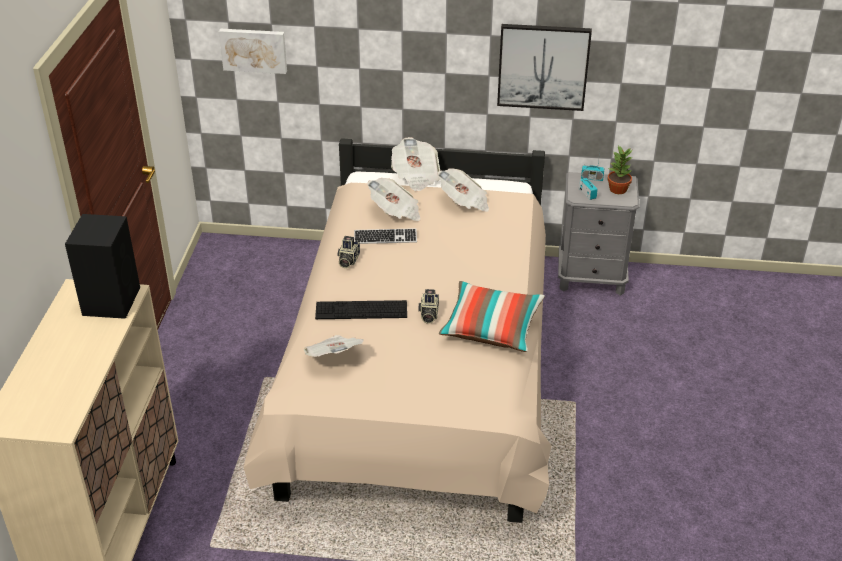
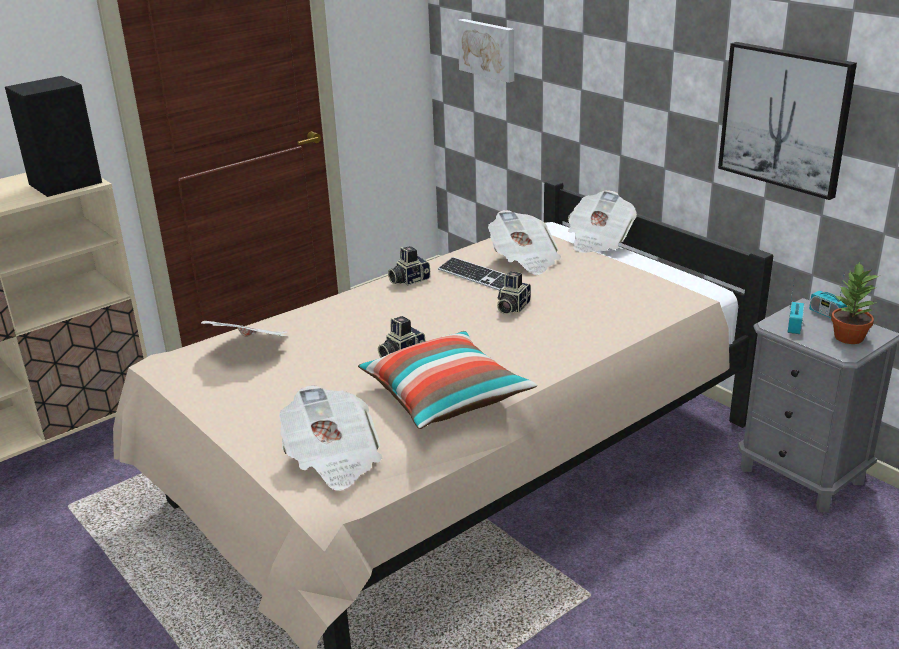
camera: 45 degrees right, 10 degrees down
keyboard [315,300,407,319] -> none
newspaper [437,168,489,212] -> newspaper moved to [279,385,382,491]
none -> camera [497,271,531,315]

